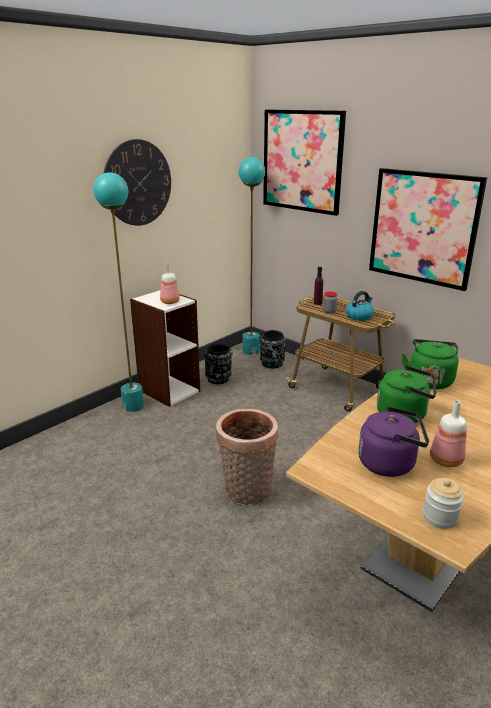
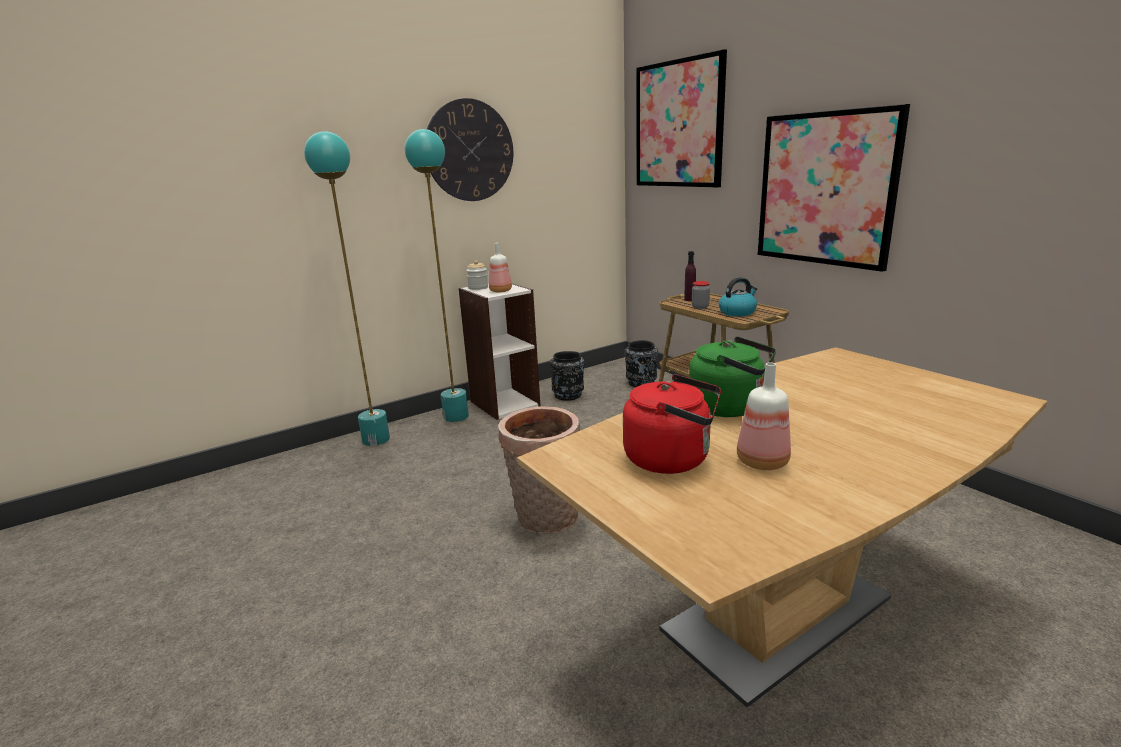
camera: 15 degrees right, 5 degrees down
turquoise floor lamp [239,157,265,355] -> turquoise floor lamp moved to [304,131,390,446]
purple kettle [358,406,429,477] -> red kettle [623,374,721,474]
green kettle [402,339,459,389] -> none
jar [423,478,464,529] -> jar moved to [466,261,488,290]

